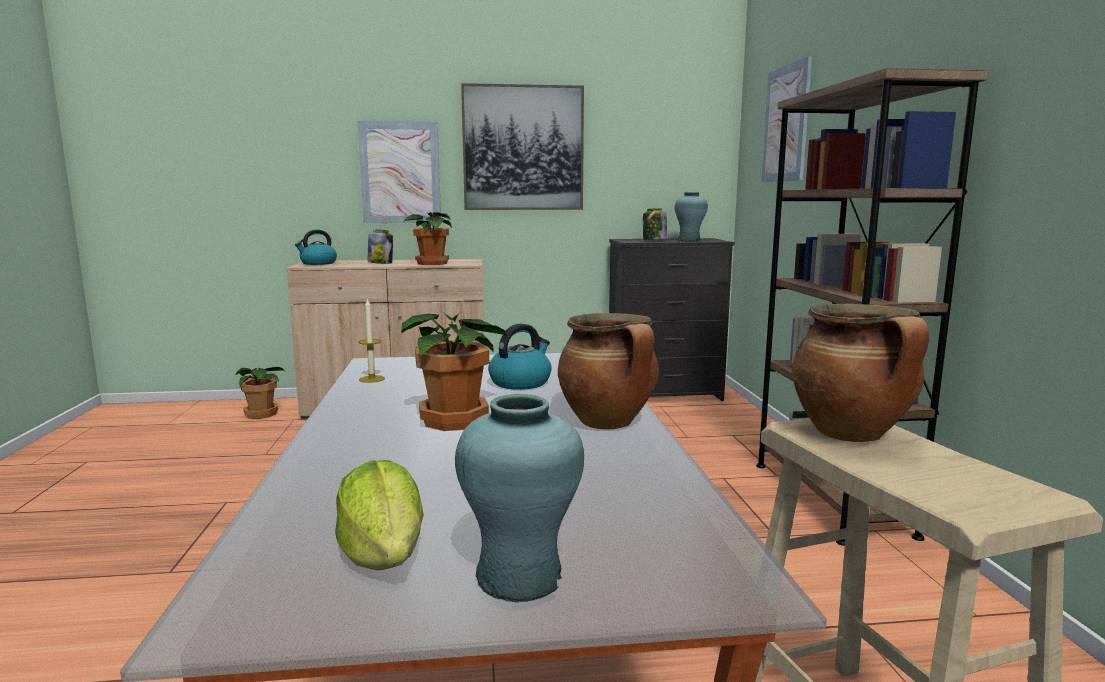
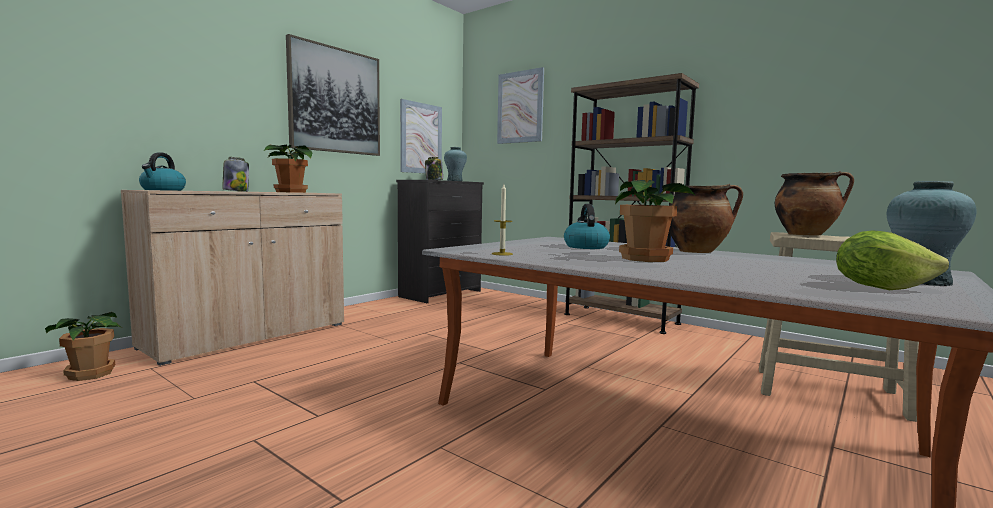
camera: 45 degrees left, 5 degrees down
picture [358,121,441,223] -> picture moved to [400,99,442,174]

